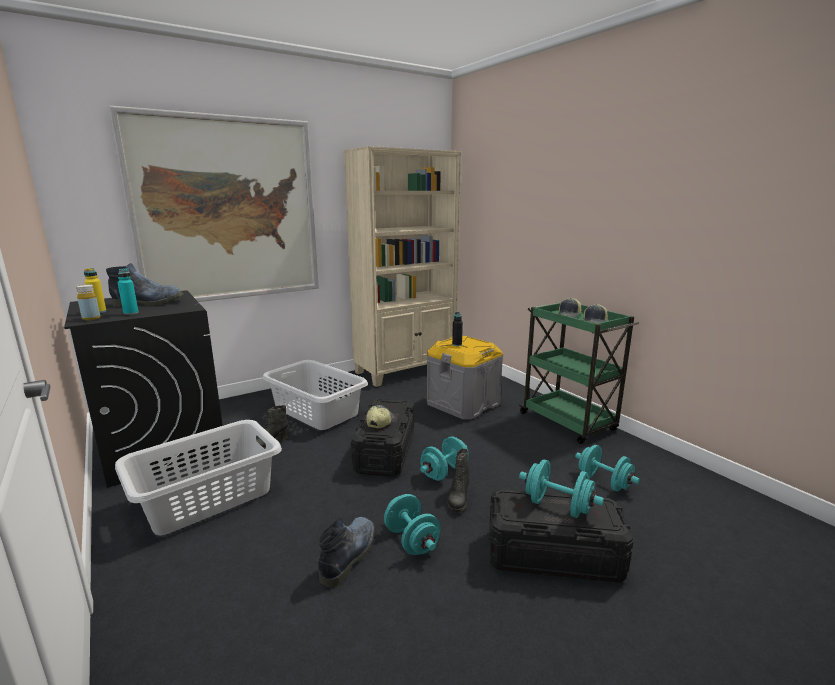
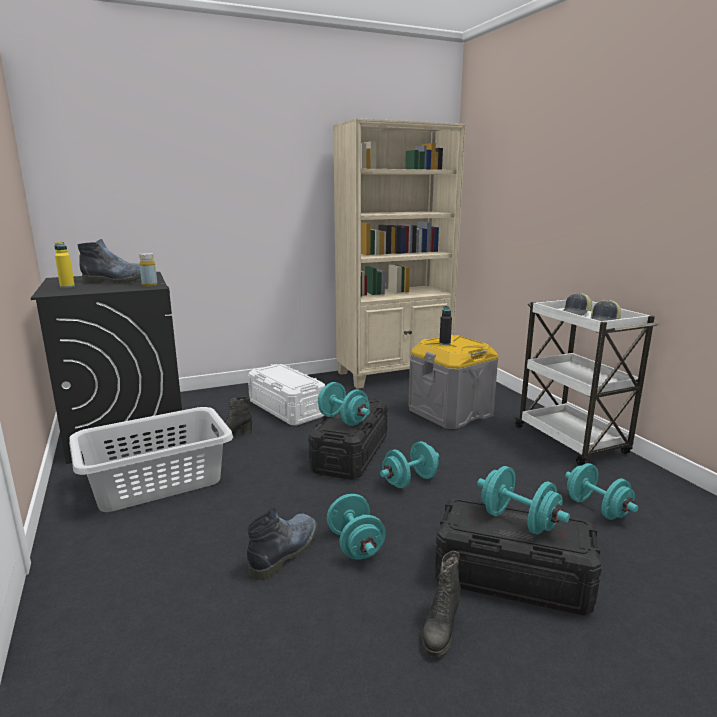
camera: 10 degrees right, 0 degrees up
yellow bottle [76,284,100,320] -> yellow bottle moved to [139,253,157,286]
picture [109,106,319,302] -> none
turquoise bottle [118,268,139,315] -> none
grey laundry basket [262,360,368,430] -> white storage box [248,364,325,425]
cap [366,405,394,428] -> turquoise dumbbell [318,382,370,426]
black boot [448,448,469,513] -> black boot moved to [422,551,461,657]
green cart [519,302,639,444] -> white cart [515,299,660,465]

